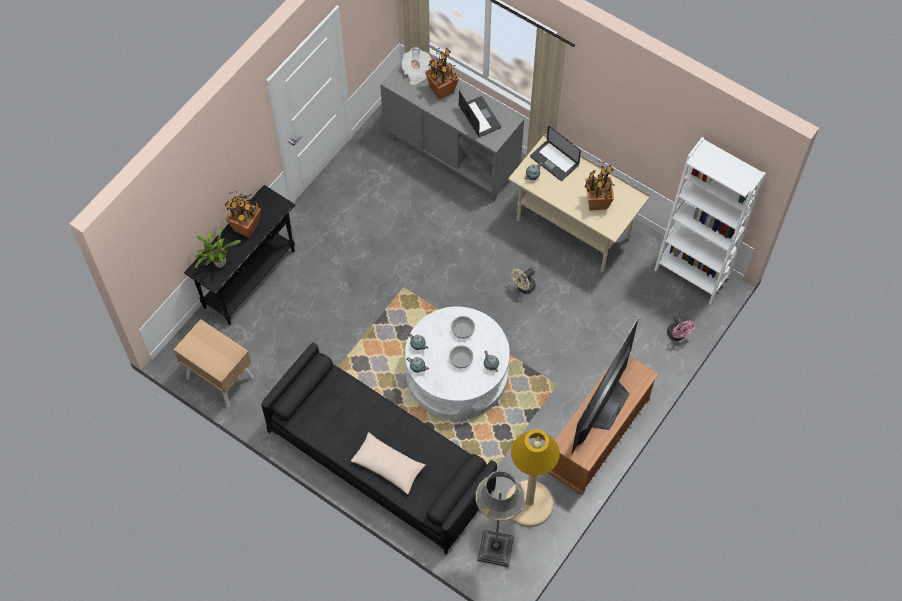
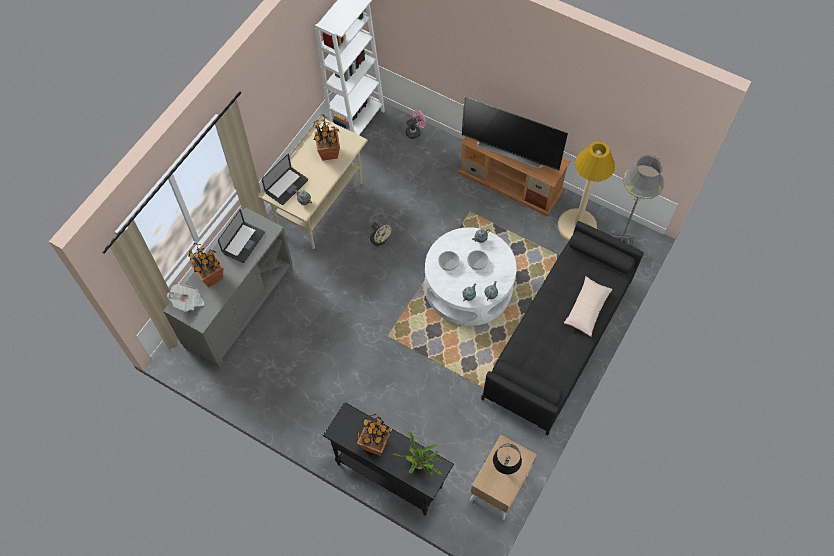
camera: 95 degrees left, 0 degrees up
laptop [459,91,501,137] -> laptop turned 150 degrees clockwise [218,209,265,263]
none -> table lamp [493,444,522,475]

